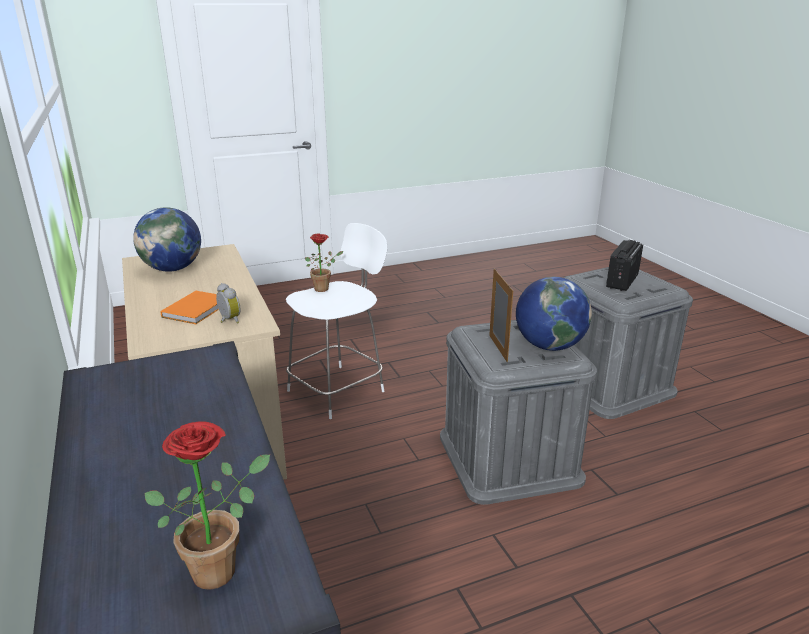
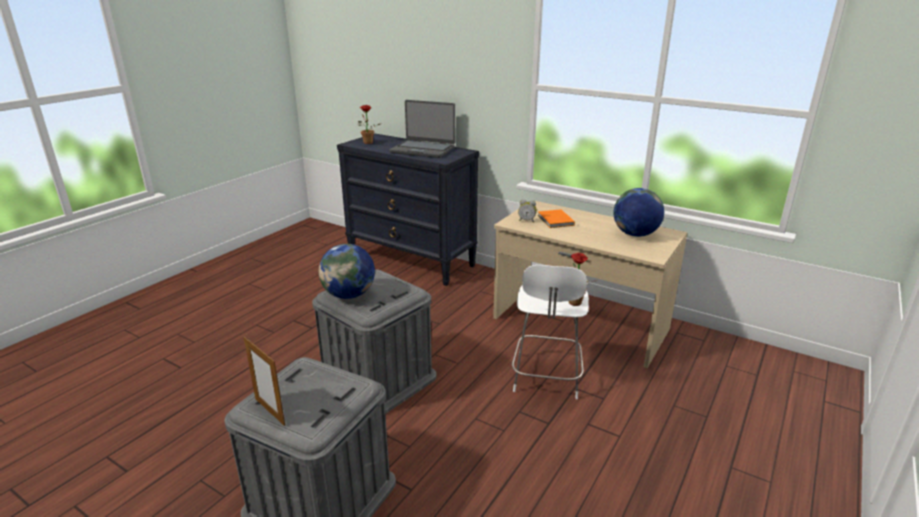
camera: 145 degrees right, 0 degrees up
picture frame [489,269,513,362] -> picture frame moved to [244,337,285,426]
radio [606,240,643,291] -> none
none -> laptop [389,100,455,158]

